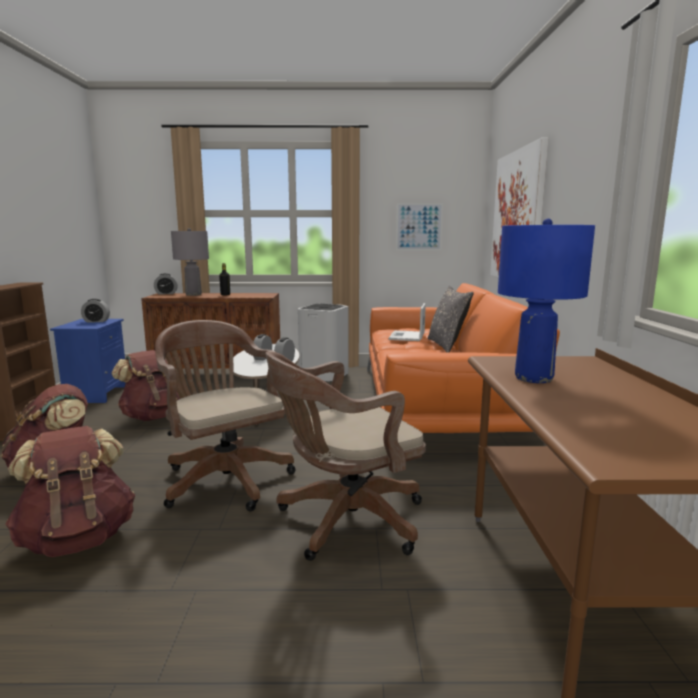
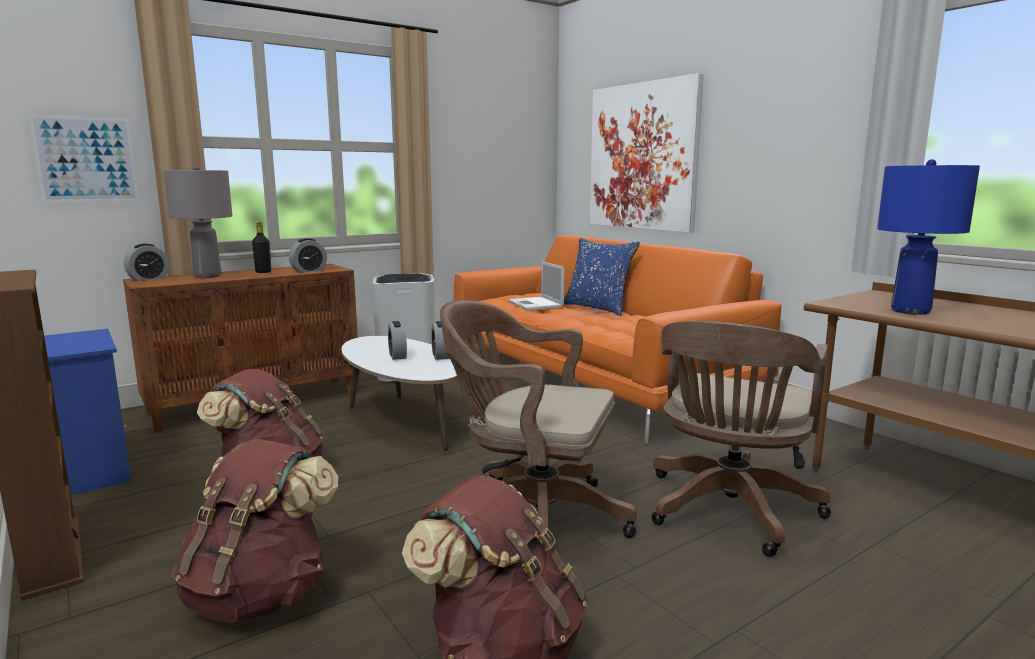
camera: 35 degrees left, 0 degrees up
alarm clock [81,299,110,322] -> alarm clock moved to [289,238,327,273]
picture [396,203,443,250] -> picture moved to [29,114,139,203]
grey pillow [428,286,474,352] -> blue pillow [564,238,640,316]

